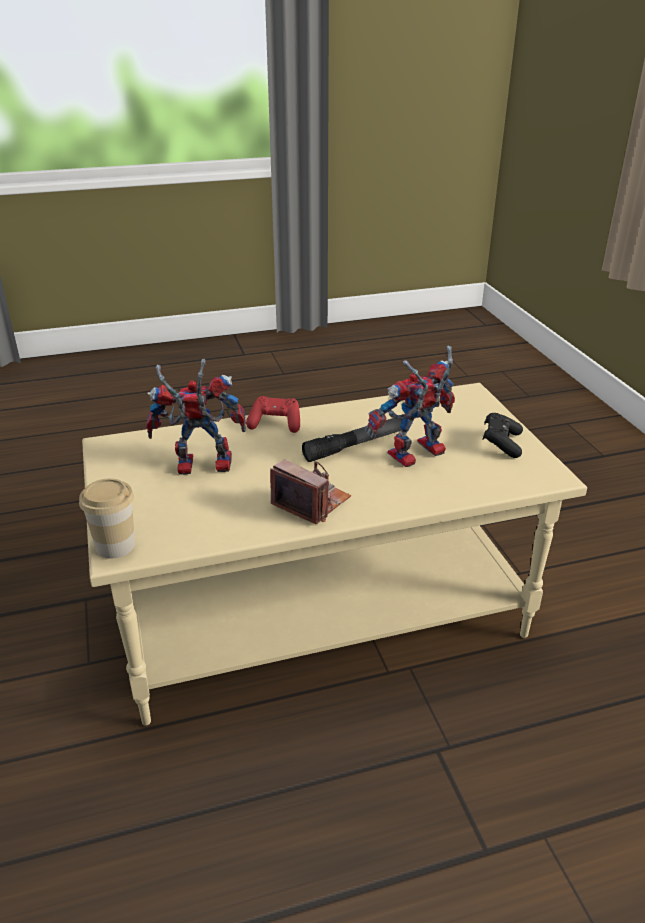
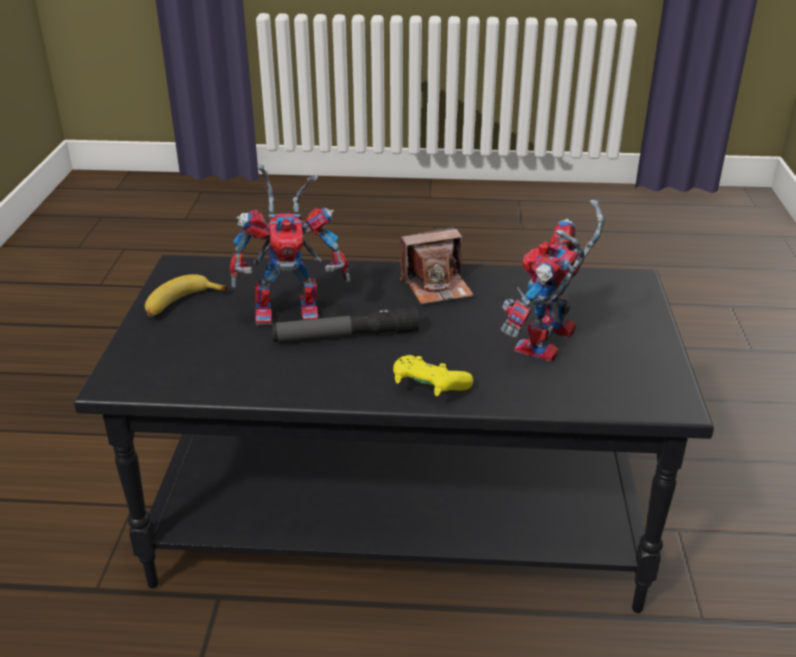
camera: 160 degrees left, 0 degrees up
cup [79,478,135,558] -> none
beige coffee table [82,383,587,726] -> black coffee table [74,255,714,613]
toy robot [146,359,246,475] -> toy robot turned 105 degrees clockwise [501,200,604,362]
red game controller [246,396,300,433] -> yellow game controller [393,355,473,396]
camera [270,460,351,524] -> camera turned 75 degrees counterclockwise [400,227,474,304]
black game controller [482,413,523,458] -> banana [145,274,228,317]

